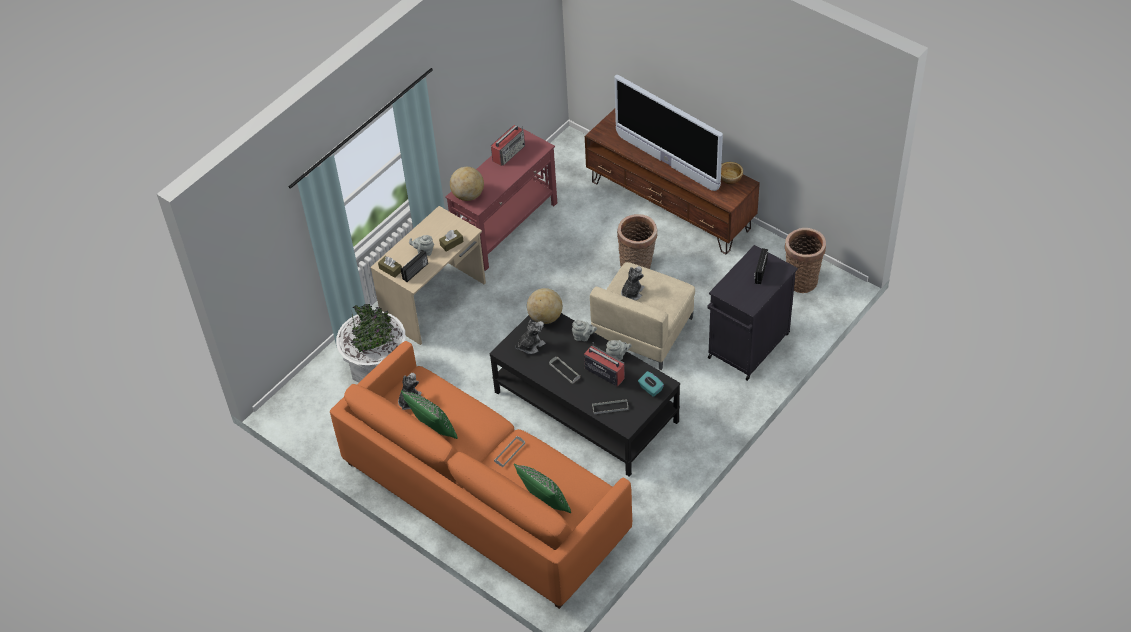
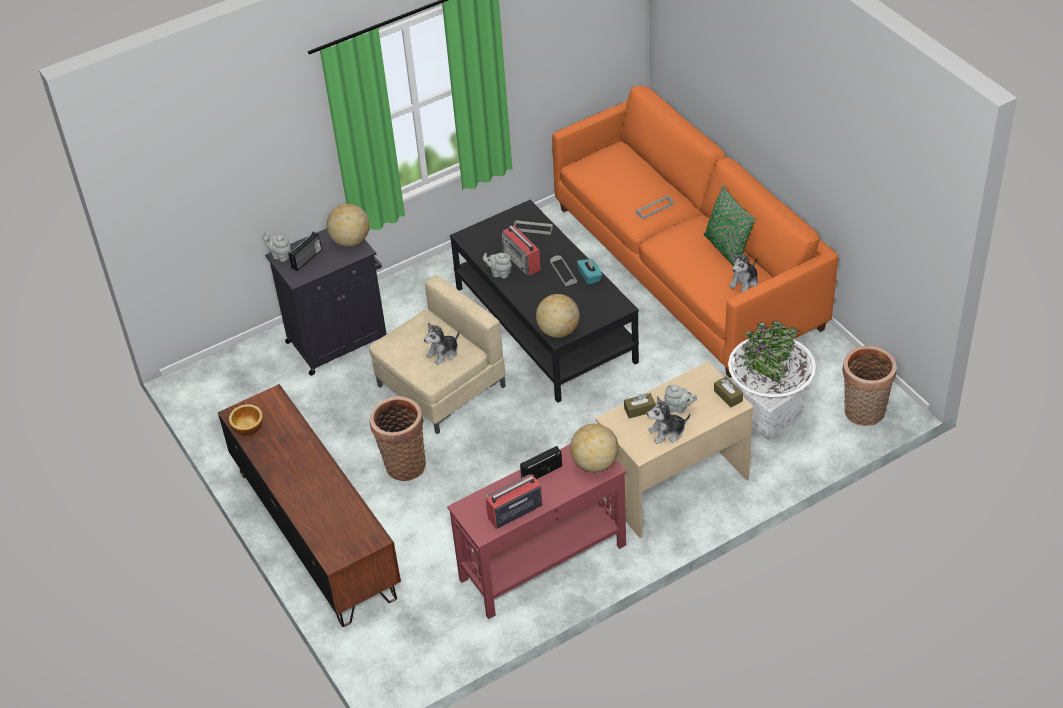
camera: 160 degrees left, 5 degrees down
radio [401,250,428,282] -> radio moved to [520,446,562,479]
green pillow [514,464,571,513] -> none
plush toy [515,320,546,354] -> plush toy moved to [647,396,690,444]
grey teapot [572,320,597,341] -> grey teapot moved to [264,233,291,262]
television [614,75,723,191] -> none
turquoise tissue box [638,371,664,397] -> turquoise tissue box moved to [577,259,602,285]
basket [785,228,826,293] -> basket moved to [842,346,897,426]
none -> globe [327,204,370,247]

